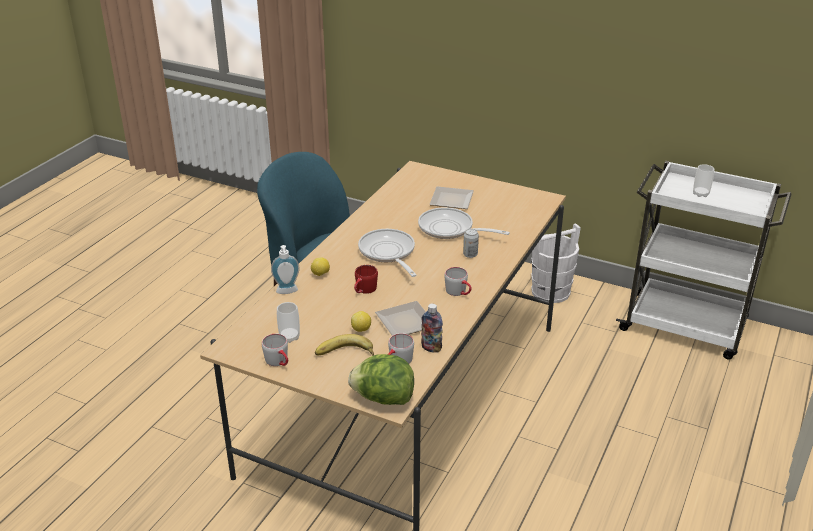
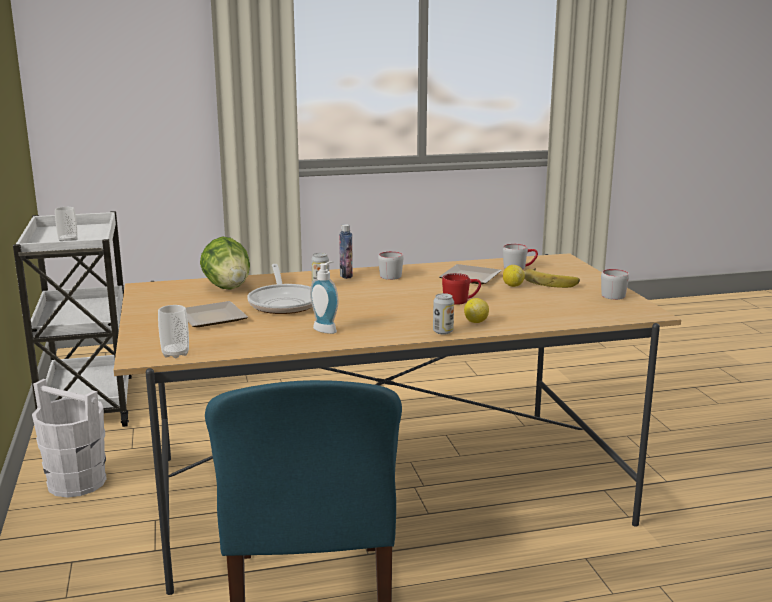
camera: 130 degrees left, 15 degrees down
soap dispenser [271,245,300,294] -> soap dispenser moved to [310,261,339,334]
cup [277,302,300,343] -> cup moved to [158,305,189,358]
lettuce [348,354,414,405] -> lettuce moved to [200,237,250,290]
frying pan [358,229,417,277] -> none
bottle [421,303,443,353] -> bottle moved to [339,224,353,279]
none -> can [433,293,454,335]

